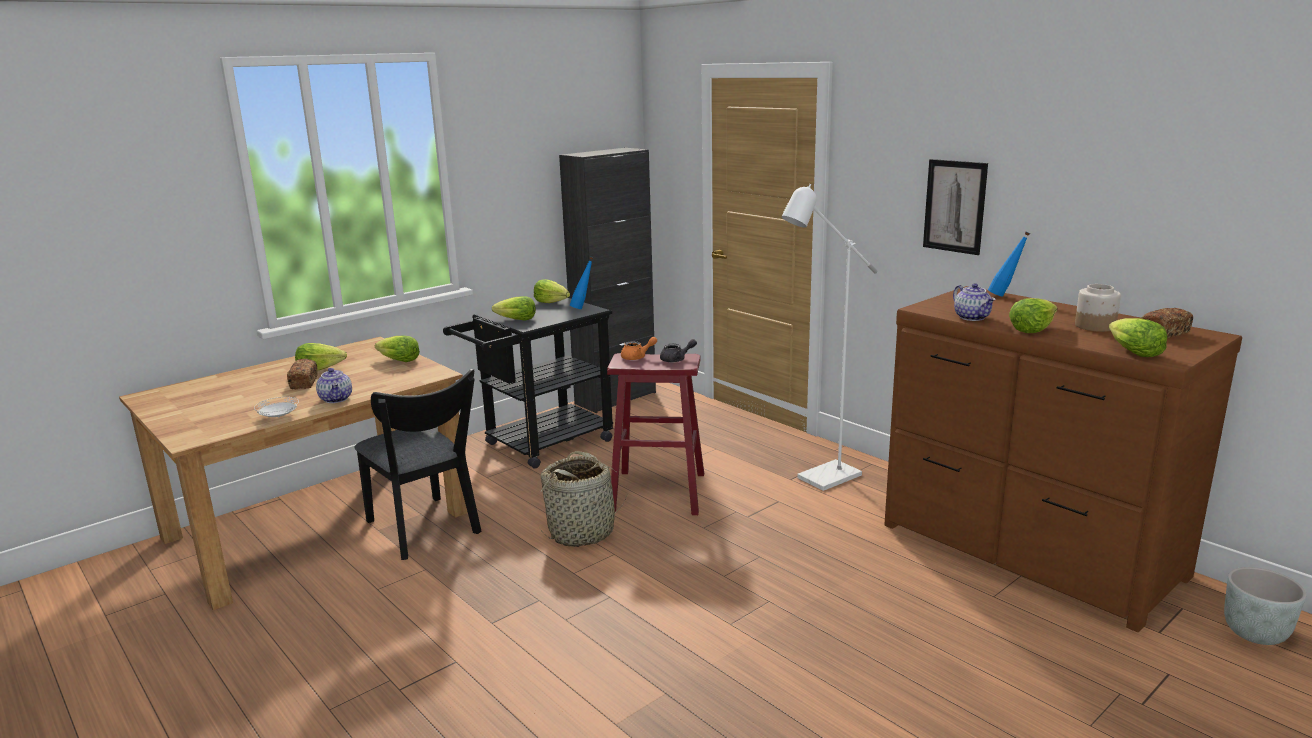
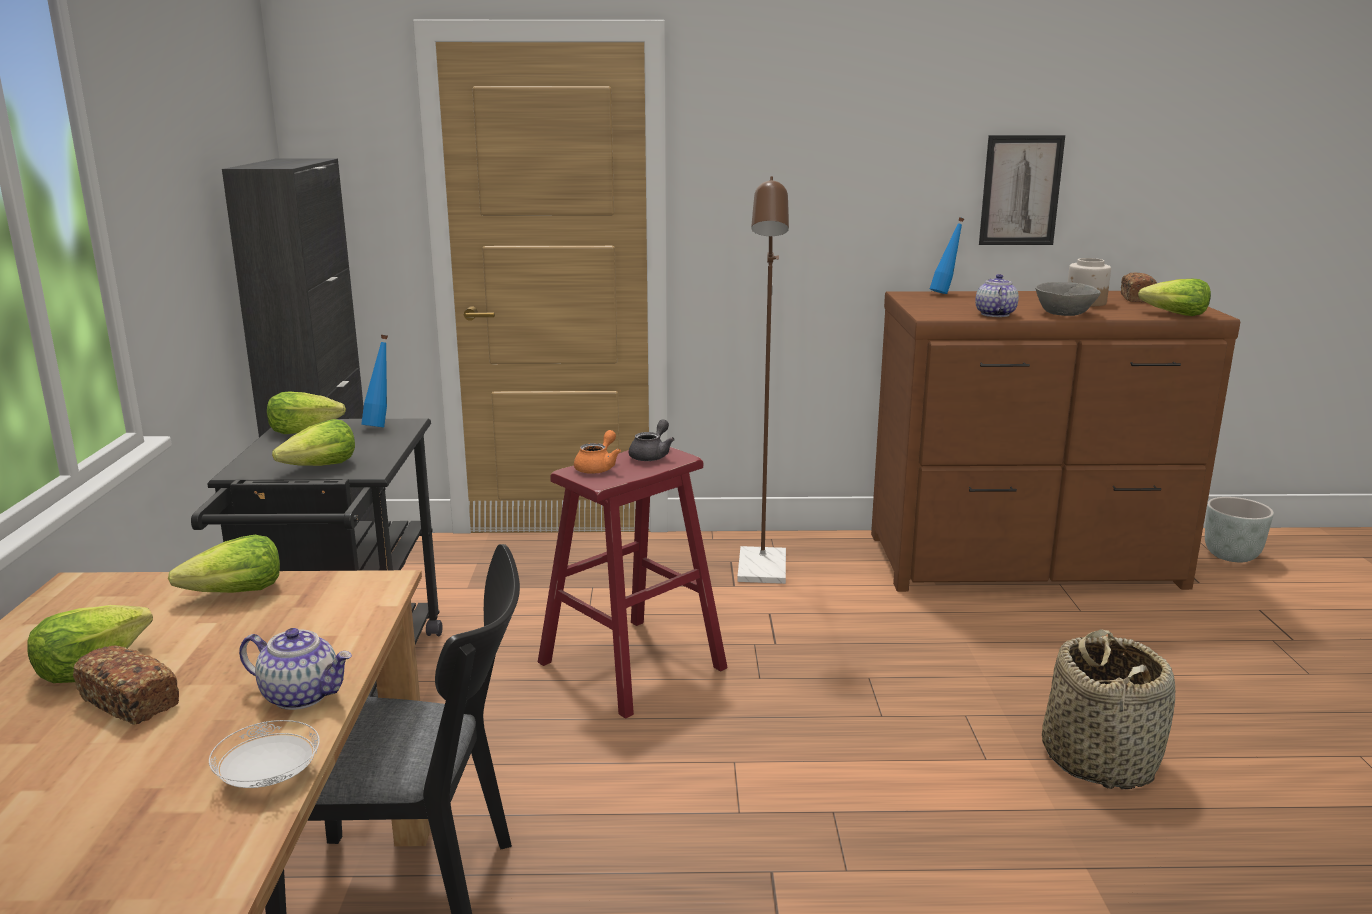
camera: 50 degrees left, 0 degrees up
basket [540,451,627,547] -> basket moved to [1042,629,1175,789]
white floor lamp [782,184,877,491] -> brown floor lamp [737,176,789,584]
picture [923,159,988,255] -> picture moved to [979,135,1065,245]
teapot [953,283,995,321] -> teapot turned 105 degrees counterclockwise [975,274,1019,317]
lettuce [1009,298,1057,333] -> grey bowl [1035,282,1101,316]

